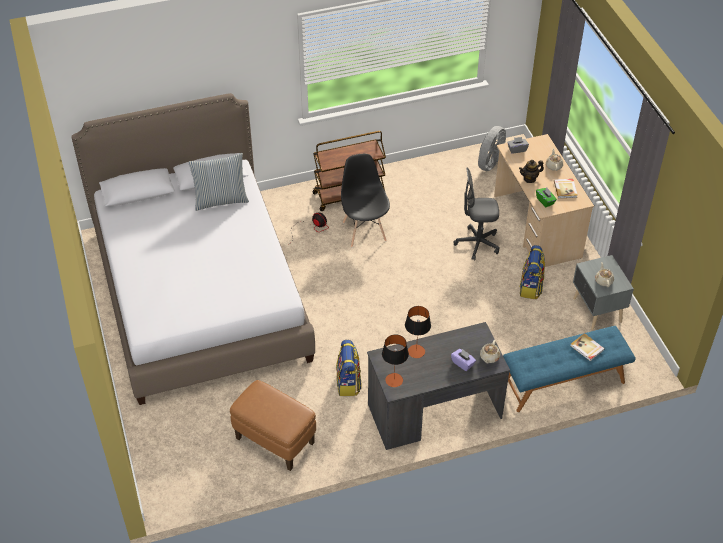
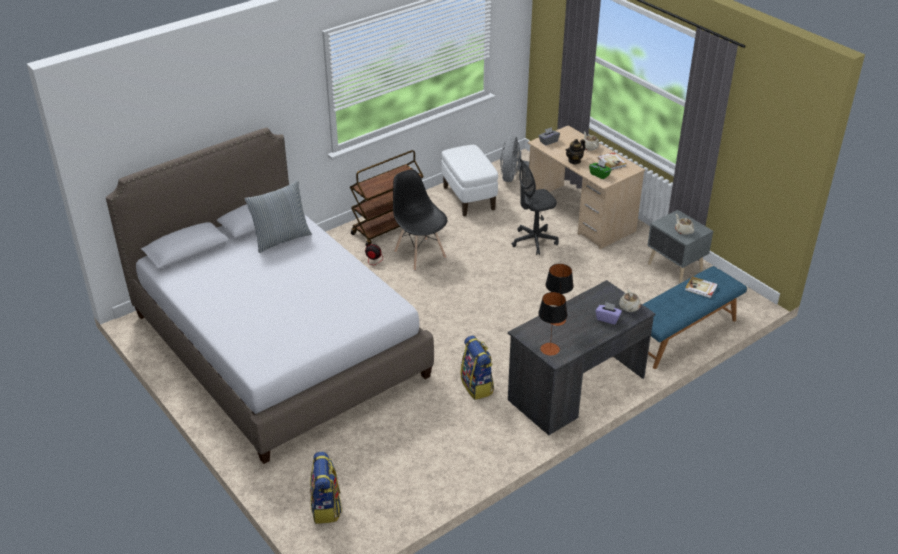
camera: 20 degrees left, 10 degrees down
brown ottoman [230,380,316,471] -> none
backpack [519,245,545,299] -> backpack moved to [310,452,342,524]
none -> white ottoman [441,145,498,216]

